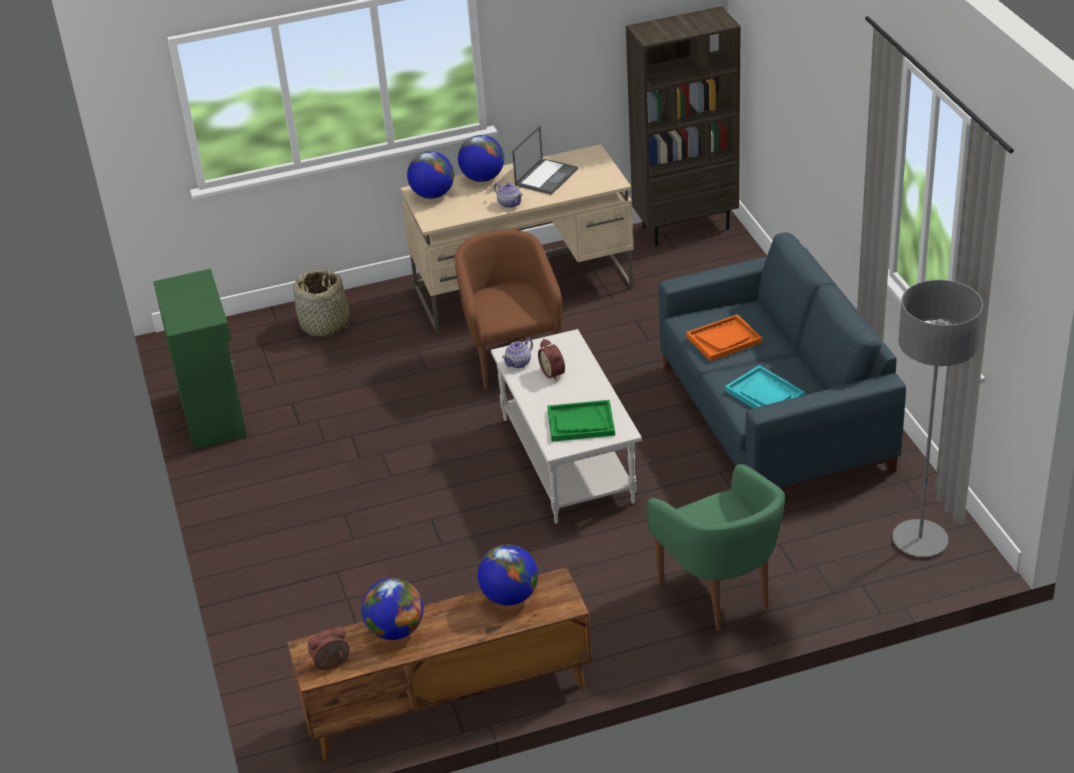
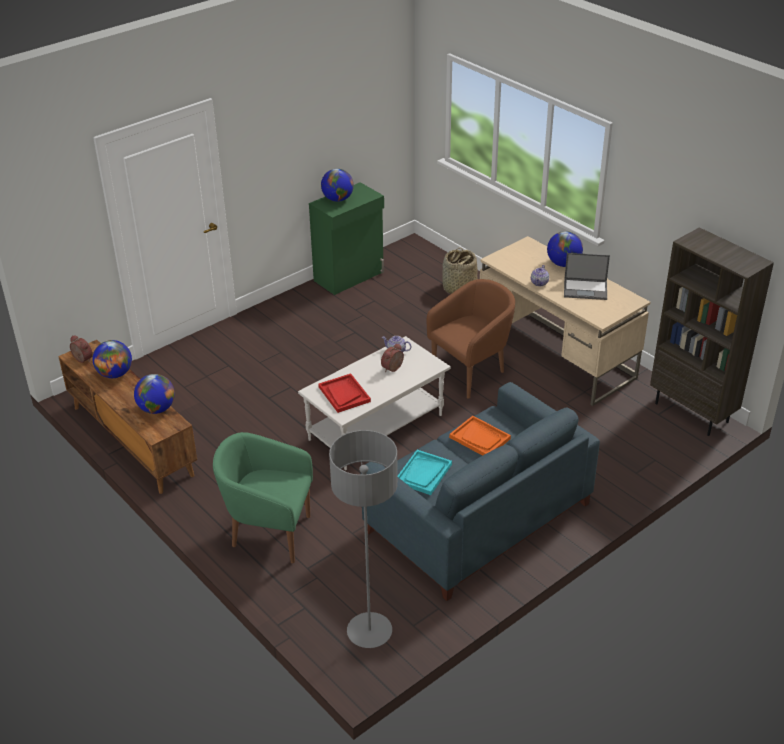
camera: 65 degrees right, 0 degrees up
globe [407,151,454,199] -> globe moved to [321,169,354,202]
green tray [547,400,615,442] -> red tray [318,373,371,413]
green armchair [647,464,785,631] -> green armchair turned 60 degrees clockwise [213,432,313,563]

